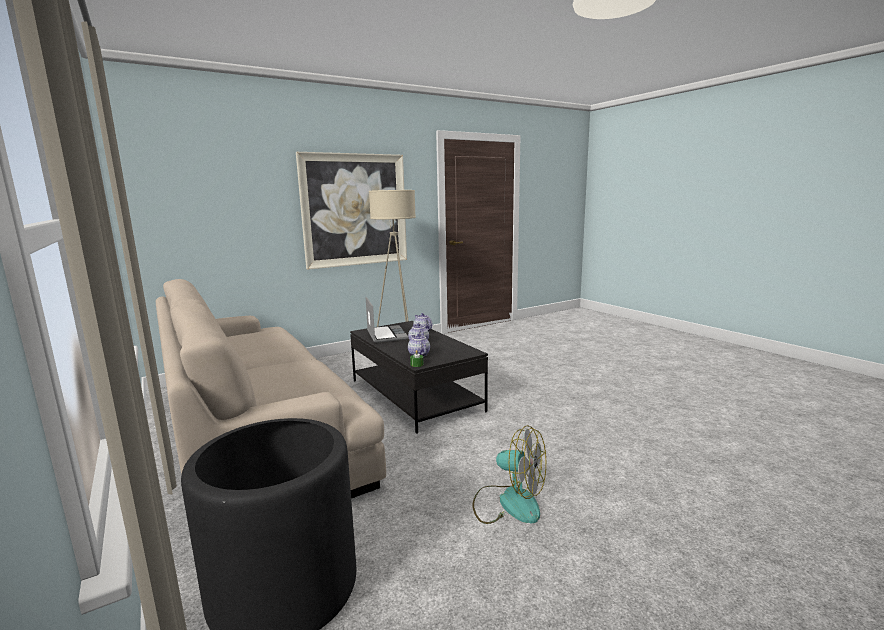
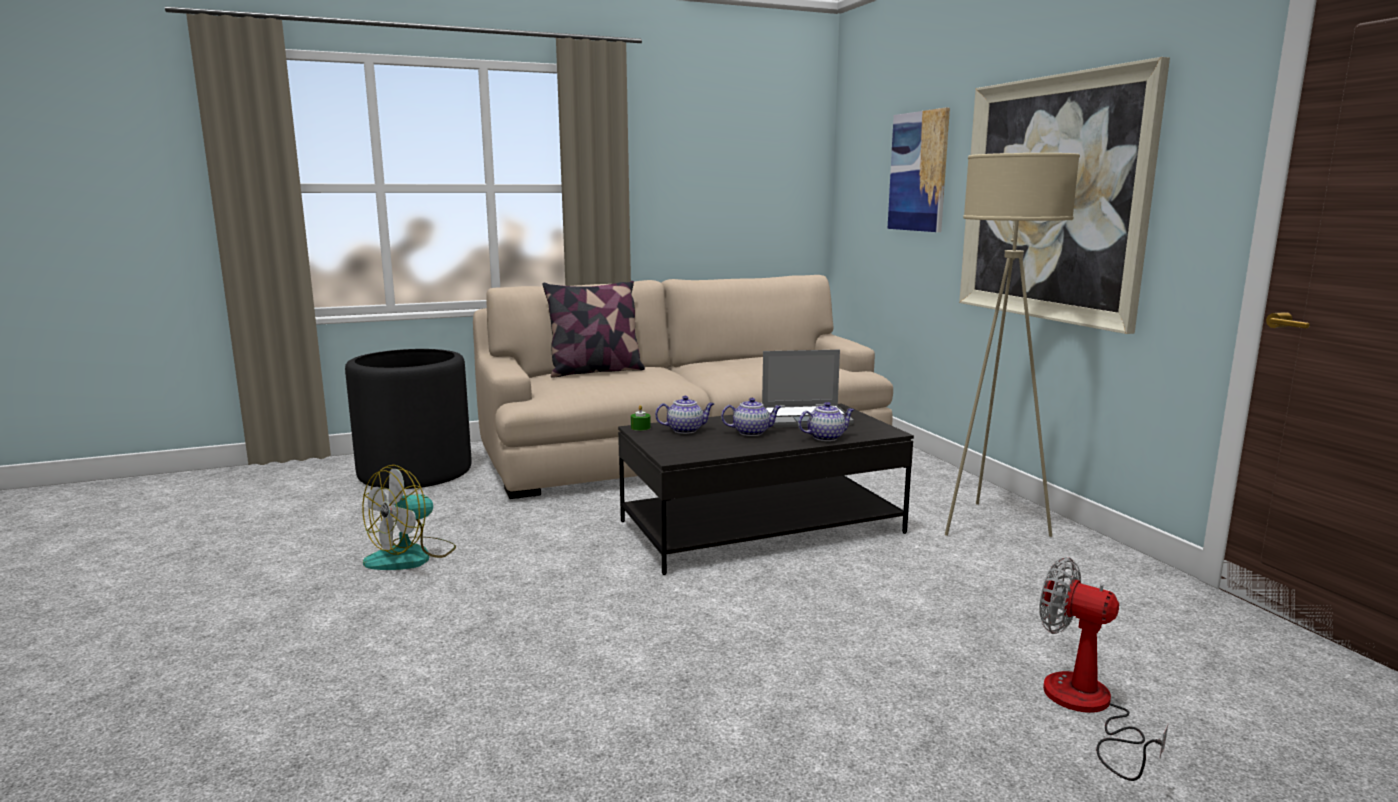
camera: 100 degrees right, 0 degrees up
none -> pillow [543,281,645,378]
none -> picture [887,108,950,232]
none -> fan [1039,558,1168,781]

